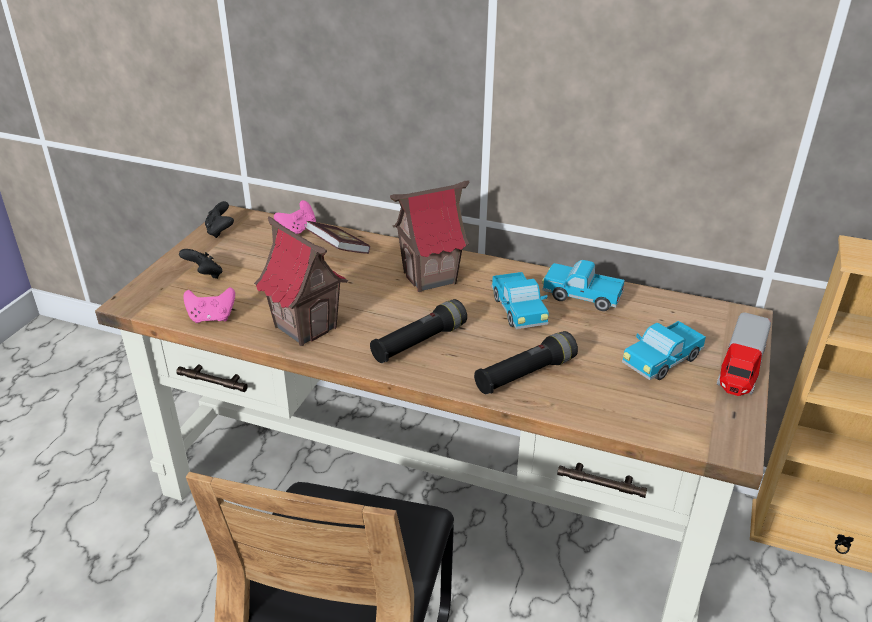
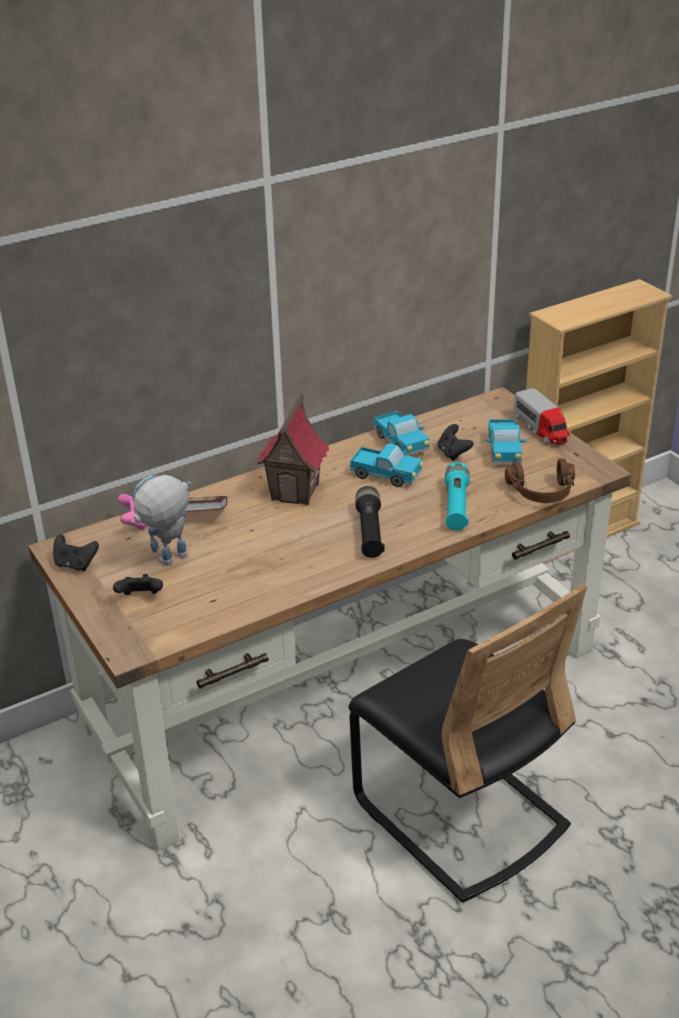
camera: 50 degrees left, 0 degrees up
pink game controller [183,287,235,323] -> none
toy house [254,216,348,346] -> none
black flashlight [474,331,578,394] -> turquoise flashlight [445,462,470,531]
toy truck [542,260,625,311] -> toy truck turned 90 degrees counterclockwise [374,411,430,456]
none -> toy robot [131,475,191,566]
none -> black game controller [438,424,473,461]
none -> brown headphones [505,458,575,503]

